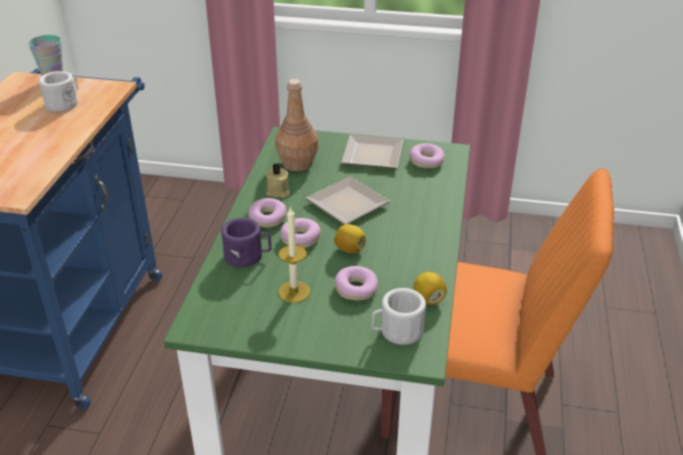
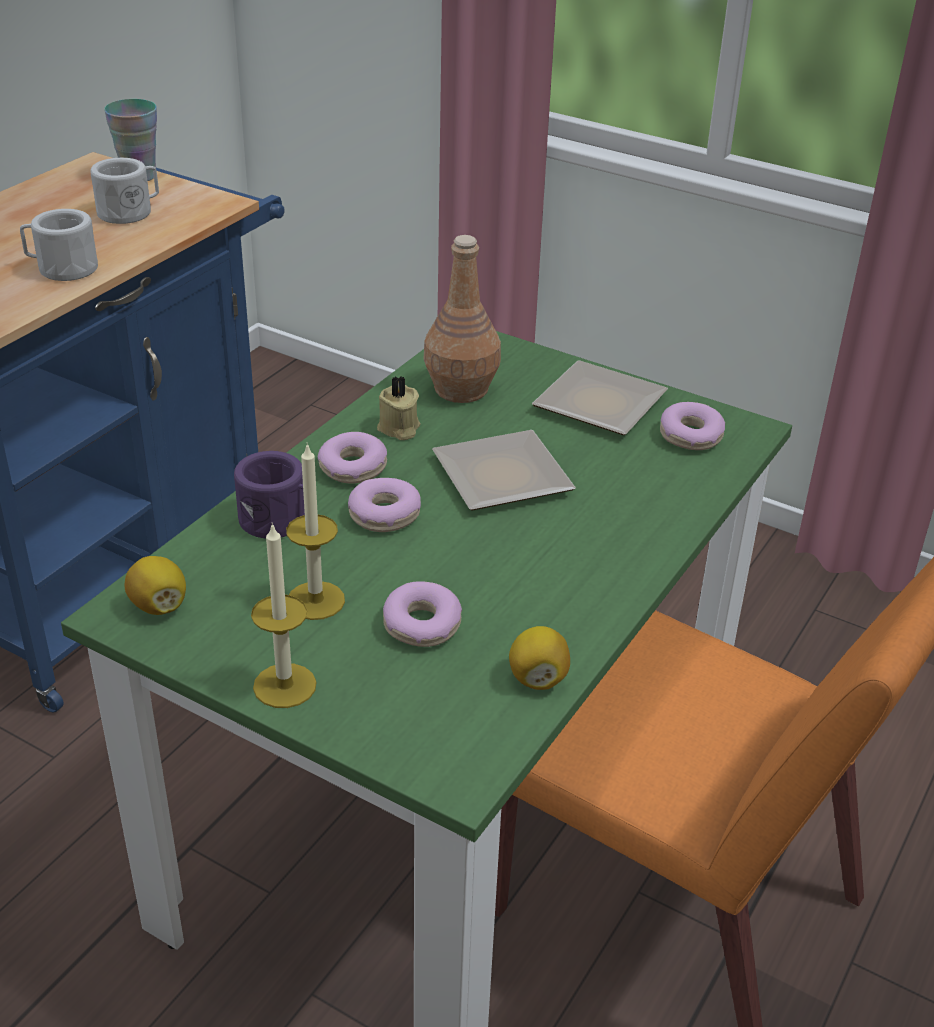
camera: 20 degrees right, 0 degrees up
lemon [334,224,366,253] -> lemon moved to [125,556,186,615]
white mug [372,288,426,345] -> white mug moved to [20,209,98,281]
none -> candle [251,523,316,708]

